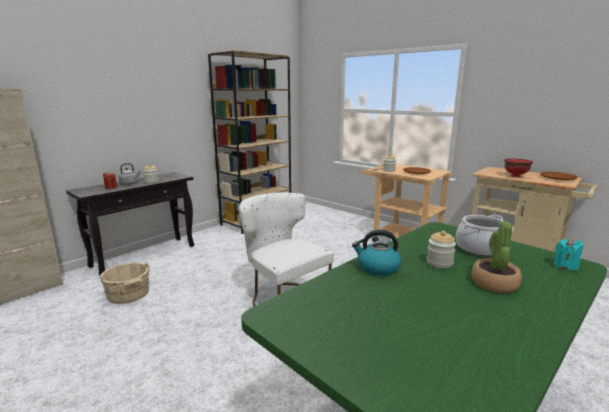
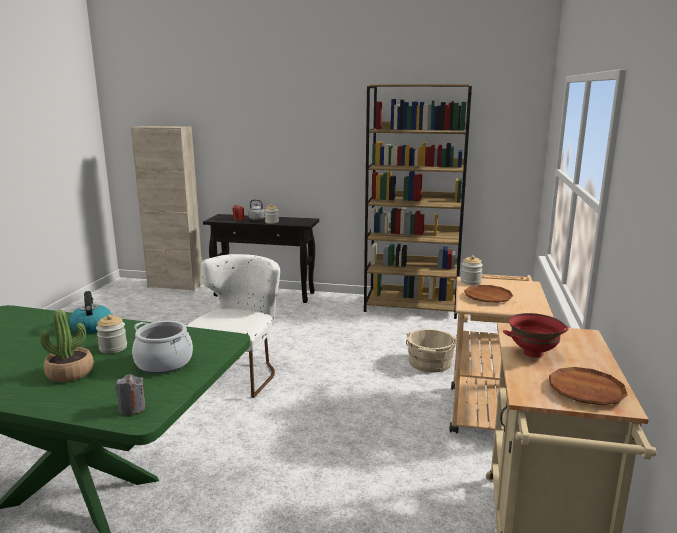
camera: 60 degrees right, 0 degrees up
beige bucket [100,262,151,304] -> beige bucket moved to [406,329,456,372]
turquoise candle [554,238,583,270] -> grey candle [115,374,146,415]

